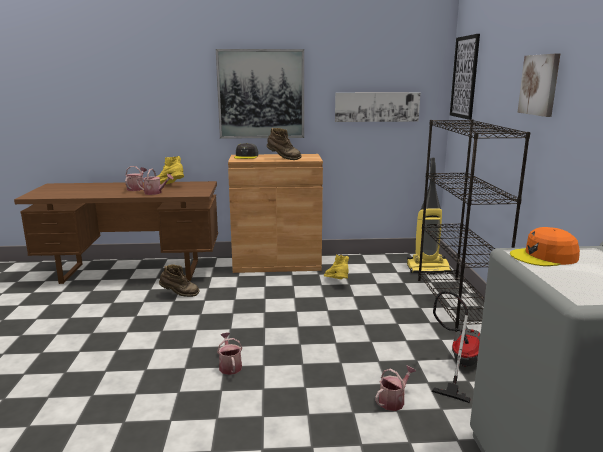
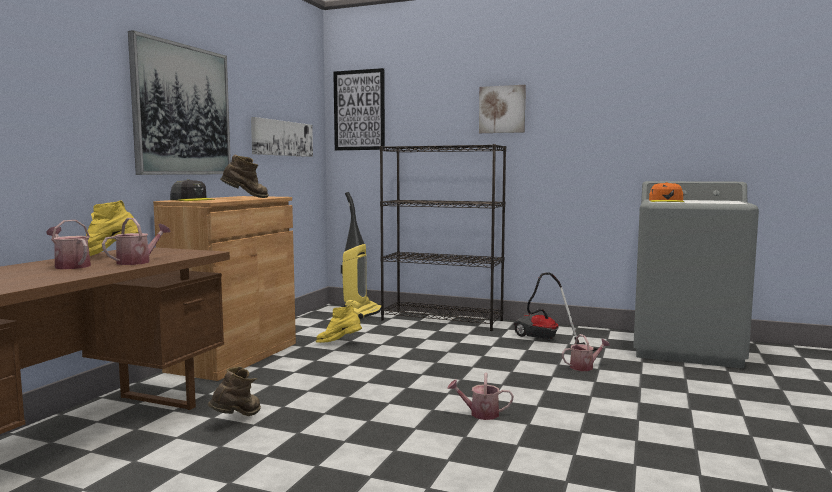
camera: 65 degrees left, 10 degrees down
watering can [375,365,416,411] -> watering can turned 90 degrees clockwise [562,334,610,371]

